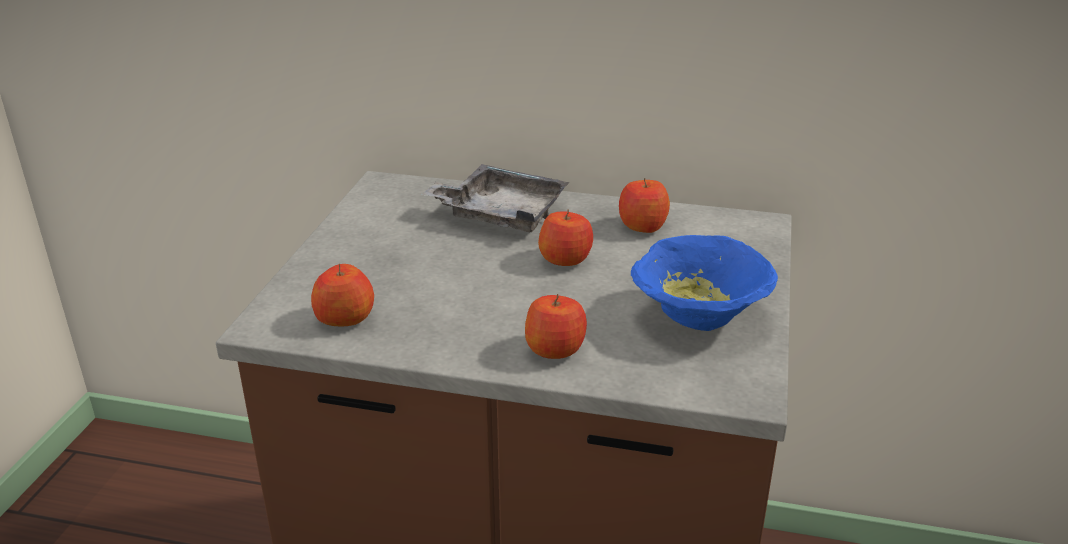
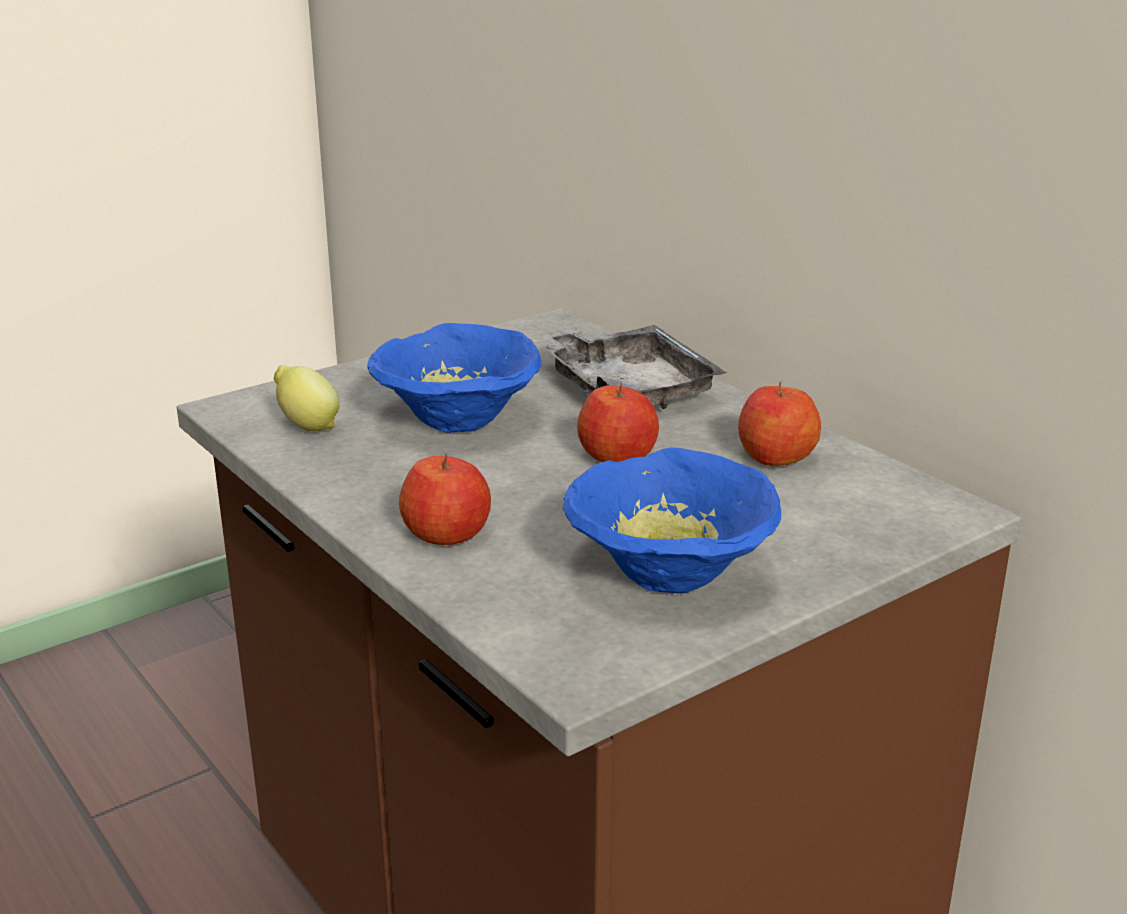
camera: 40 degrees right, 5 degrees down
apple [311,264,374,326] -> lemon [274,365,339,432]
none -> blue bowl [367,323,542,433]

